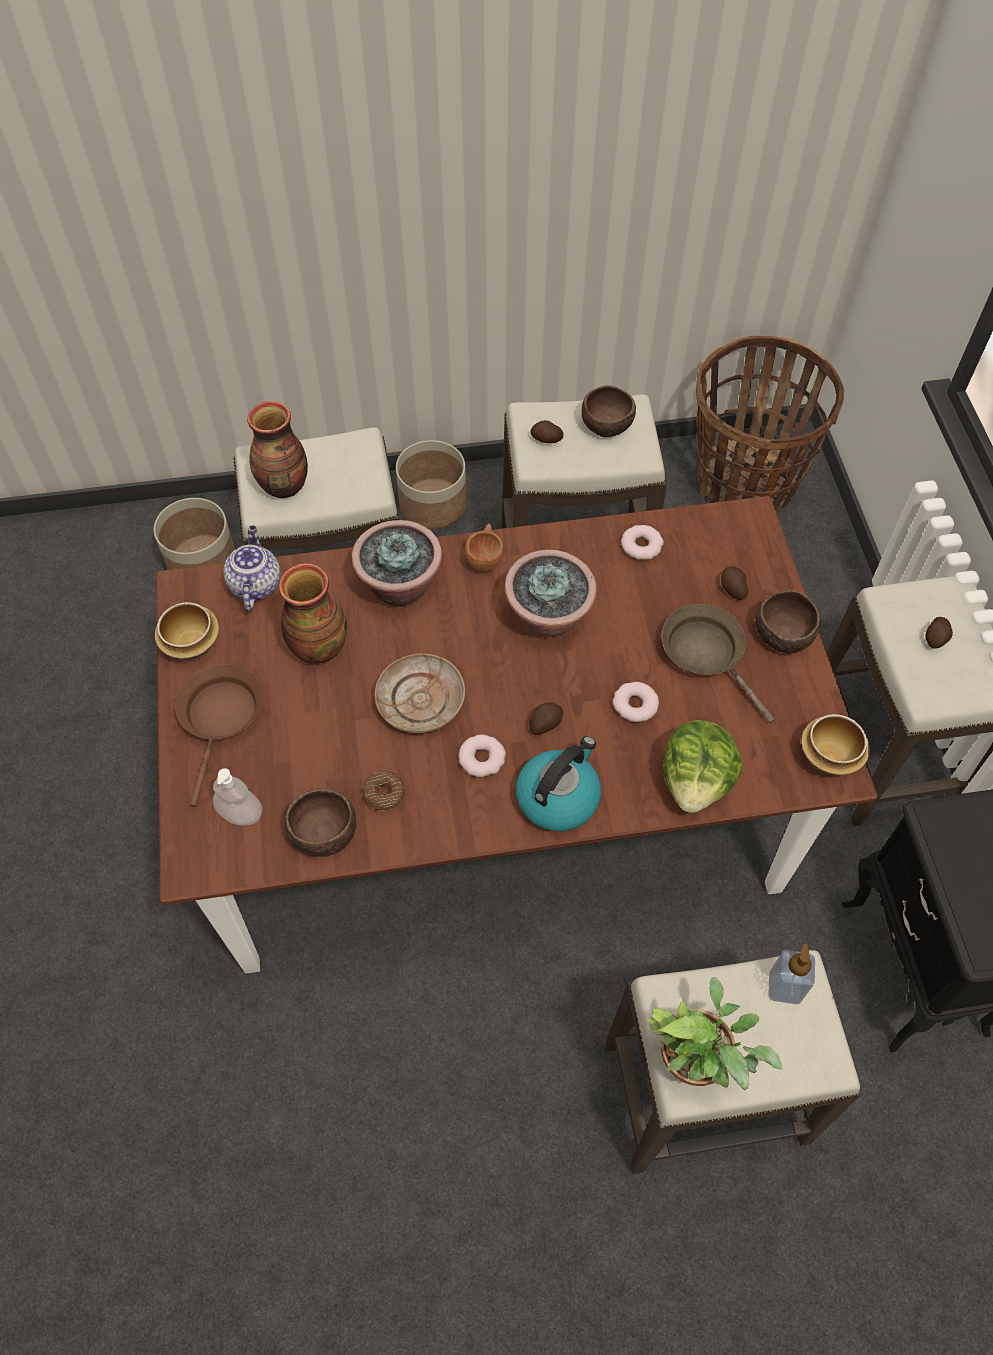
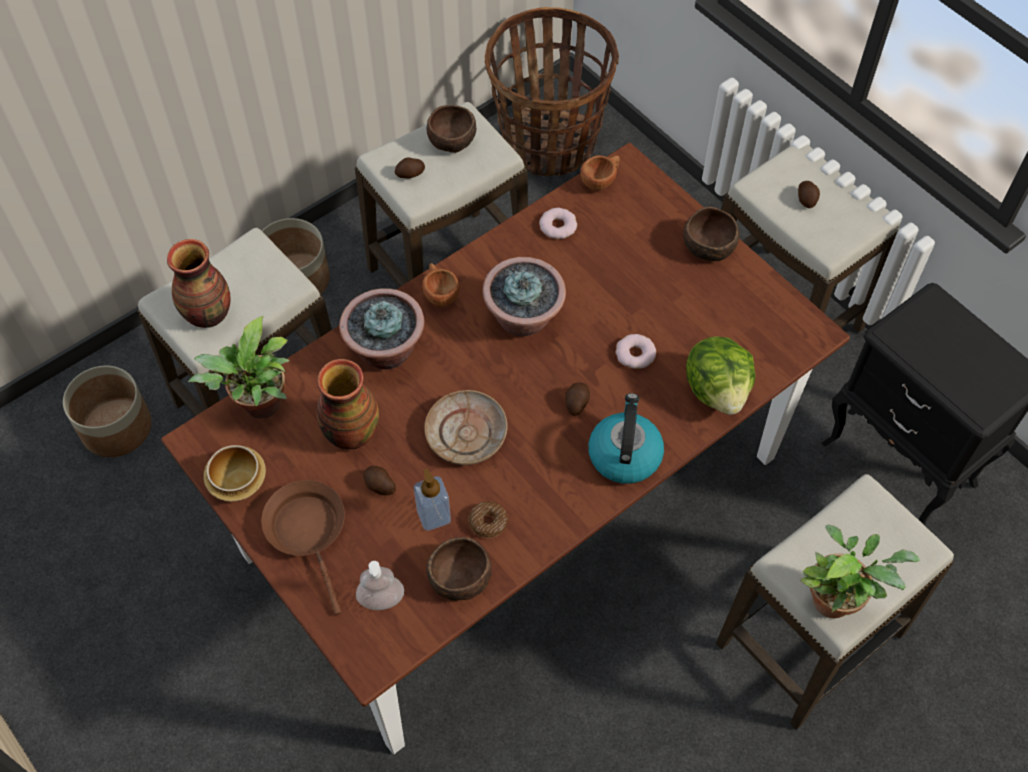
camera: 30 degrees left, 0 degrees up
teapot [223,525,281,611] -> potted plant [188,316,290,419]
donut [459,734,506,777] -> none
brown frying pan [661,604,775,723] -> none
potato [721,566,748,600] -> potato moved to [363,466,396,495]
soap dispenser [768,944,815,1004] -> soap dispenser moved to [414,468,451,531]
bowl [801,714,870,775] -> none
none -> brown cup [580,155,620,191]

